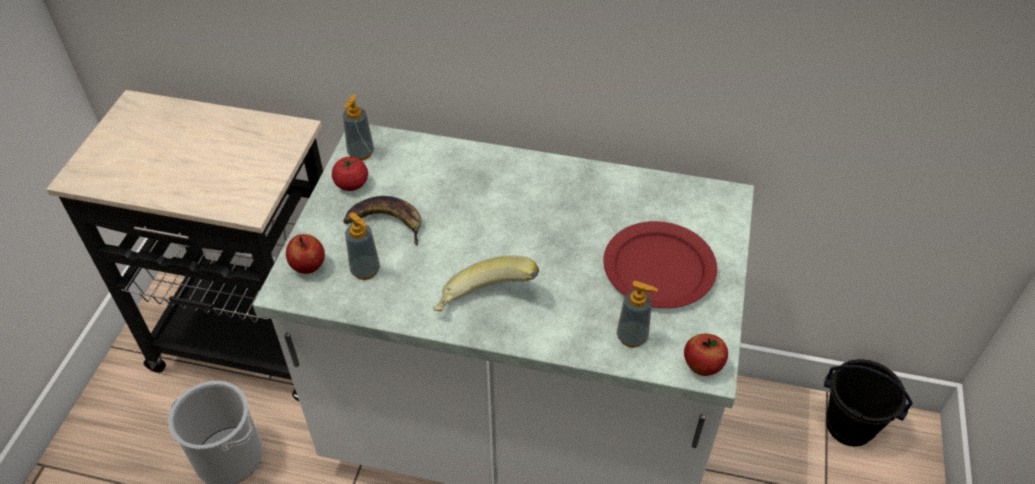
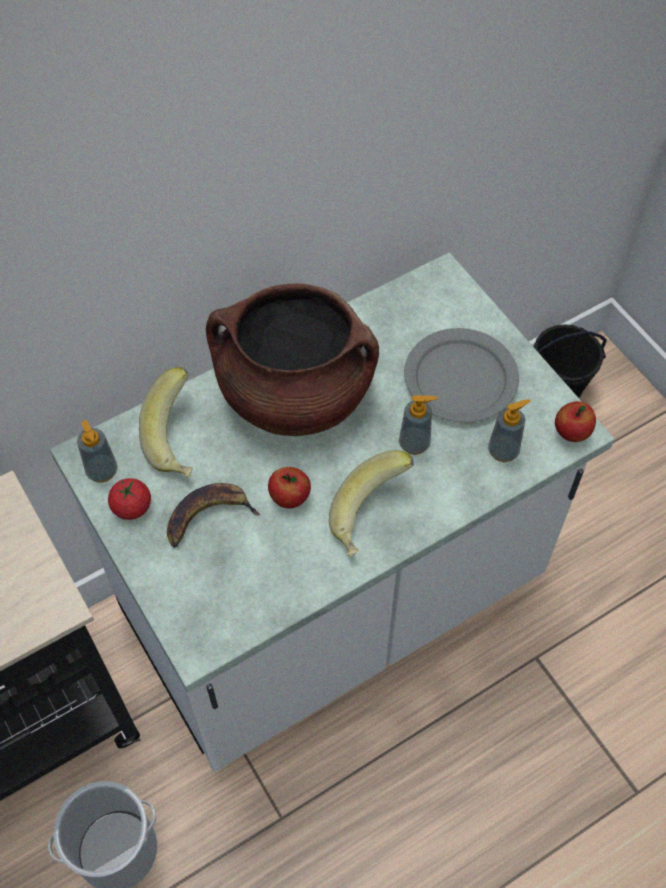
camera: 45 degrees left, 10 degrees up
apple [286,234,325,274] -> apple moved to [268,467,311,508]
soap dispenser [345,212,380,280] -> soap dispenser moved to [399,395,437,455]
red plate [604,221,717,308] -> grey plate [404,328,519,422]
none -> banana [139,367,193,478]
none -> brown cooking pot [206,283,379,436]

